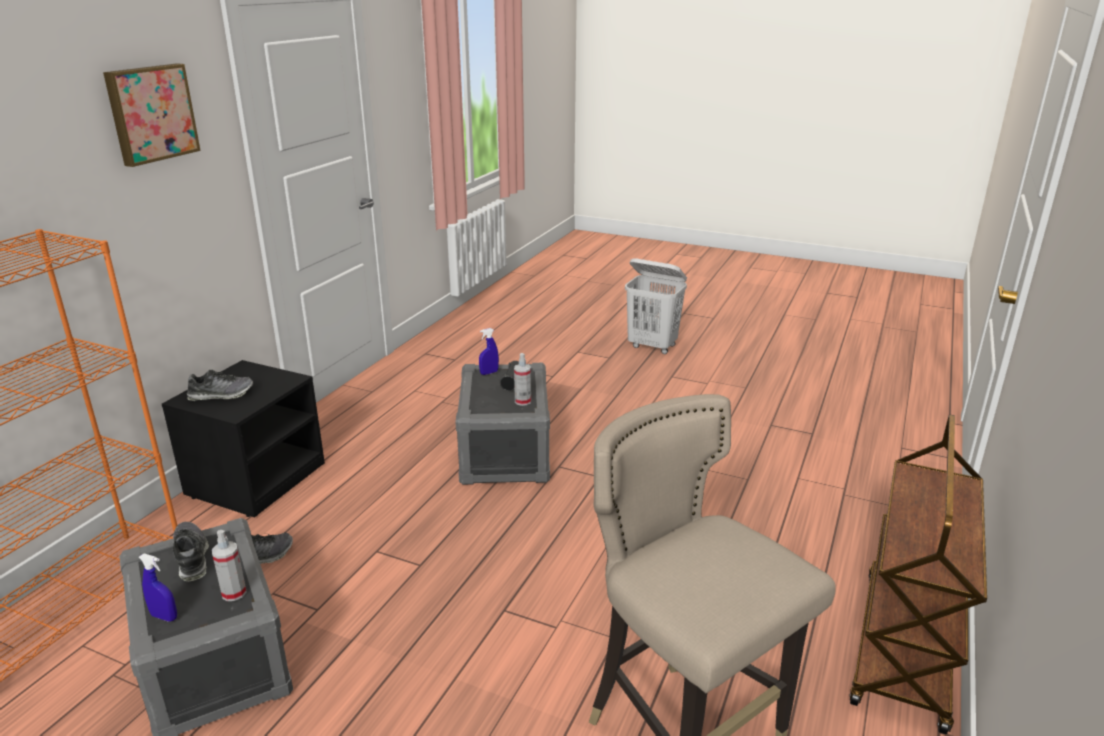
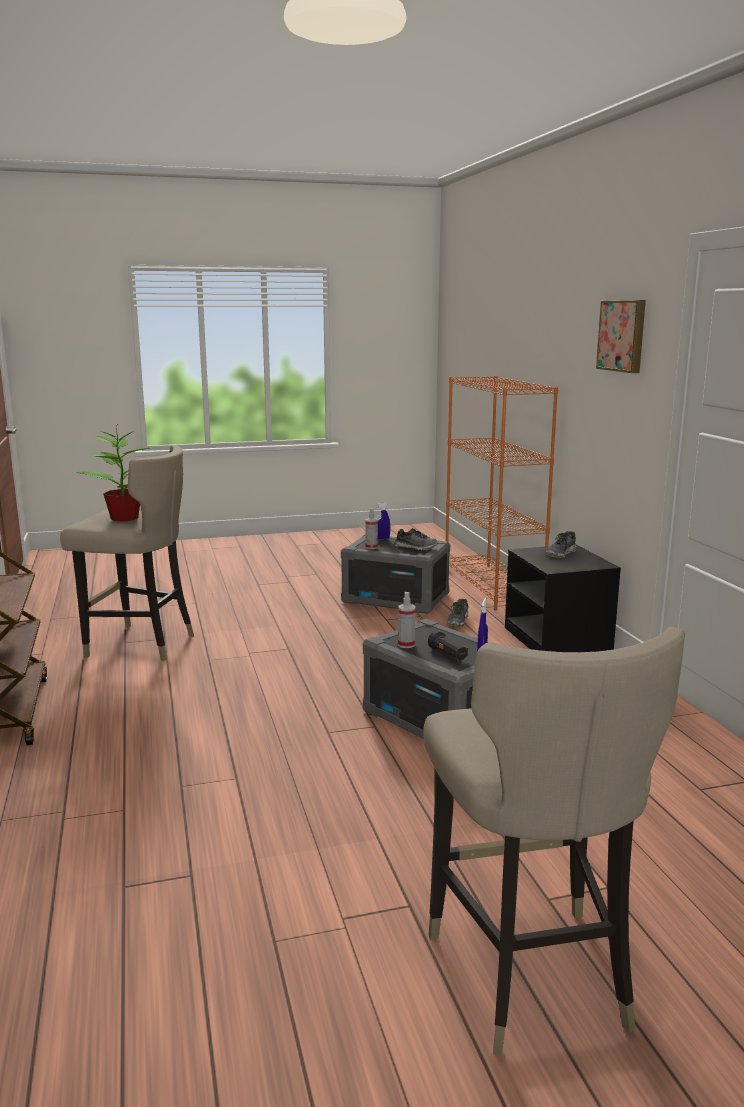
camera: 140 degrees right, 10 degrees down
white laundry basket [625,258,687,354] -> beige stool [423,627,685,1056]
none -> potted plant [76,426,149,522]

